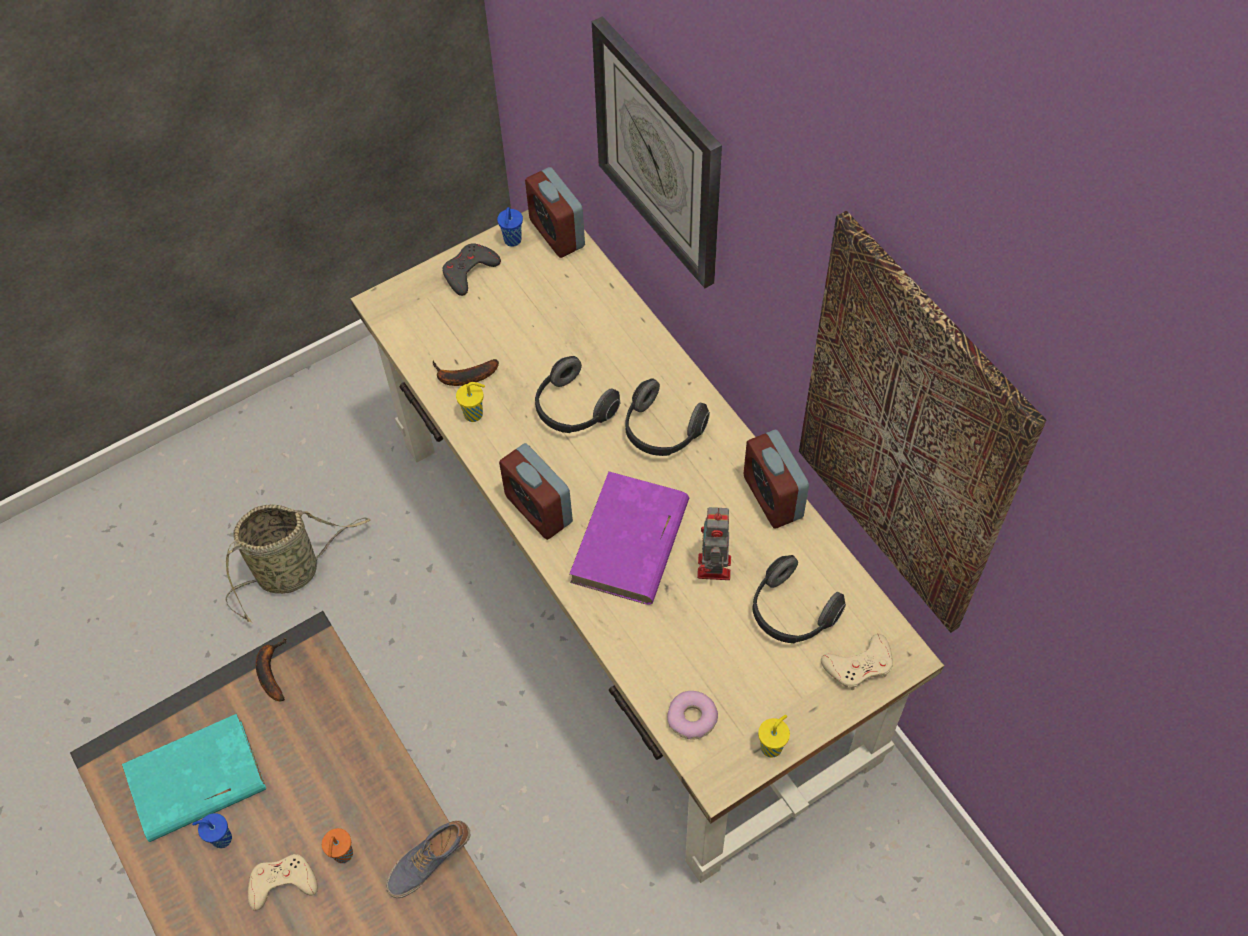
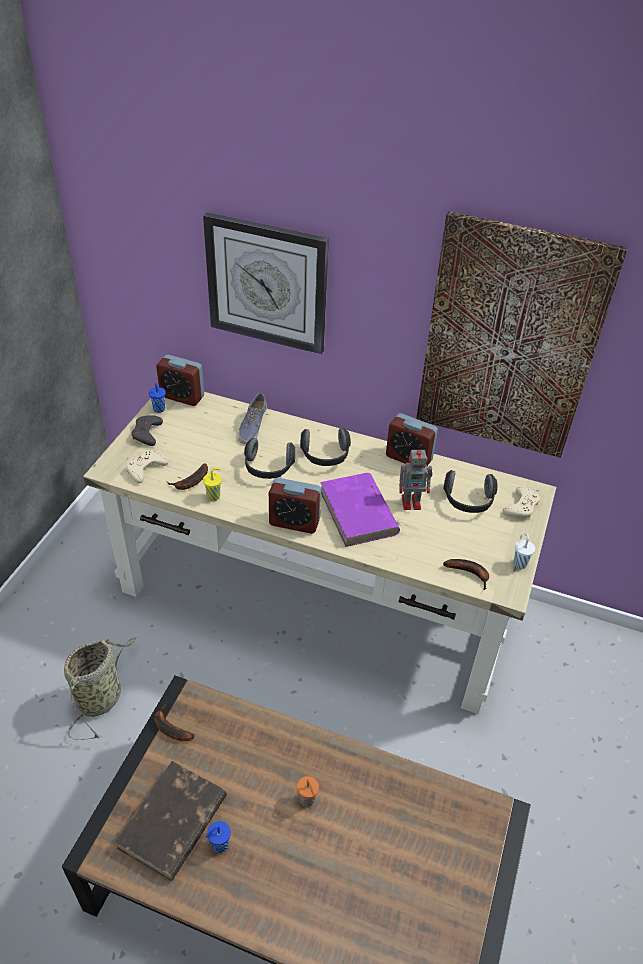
camera: 40 degrees left, 15 degrees down
turquoise book [122,714,266,842] -> brown book [114,761,227,881]
beige game controller [248,854,318,911] -> beige game controller moved to [126,450,168,483]
shoe [386,820,470,898] -> shoe moved to [238,393,267,444]
donut [667,691,718,740] -> banana [443,559,489,590]
toy robot [697,507,731,580] -> toy robot turned 60 degrees counterclockwise [399,446,433,510]
yellow cup [758,715,790,758] -> white cup [513,533,535,569]

